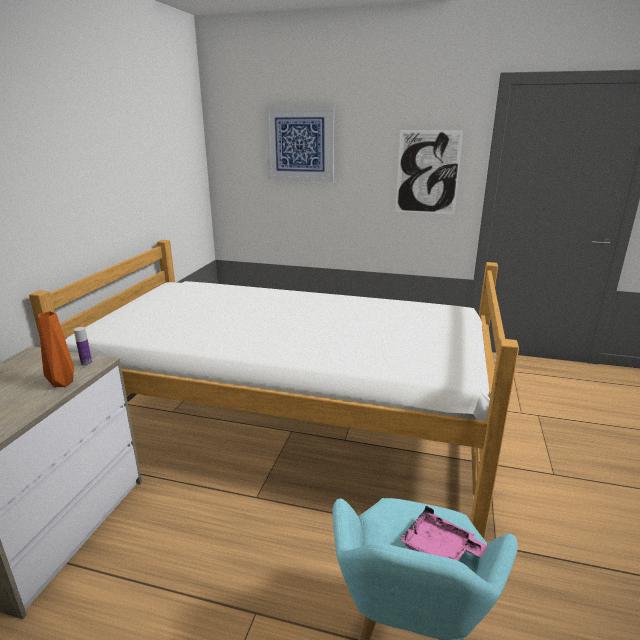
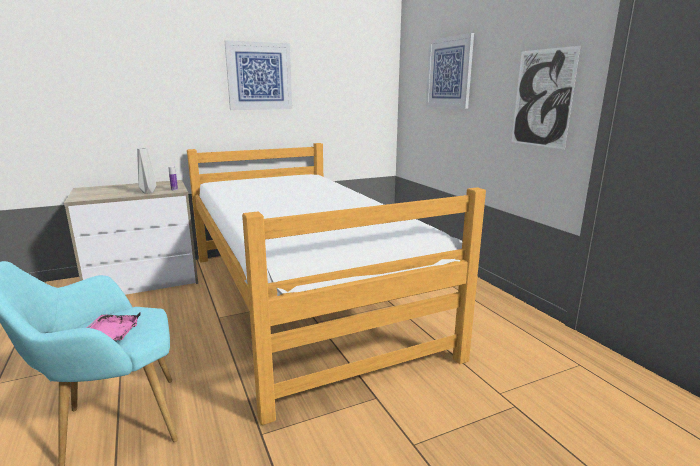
camera: 50 degrees right, 5 degrees down
orange vase [38,311,74,387] -> grey vase [137,148,156,194]
none -> picture [225,40,292,110]

